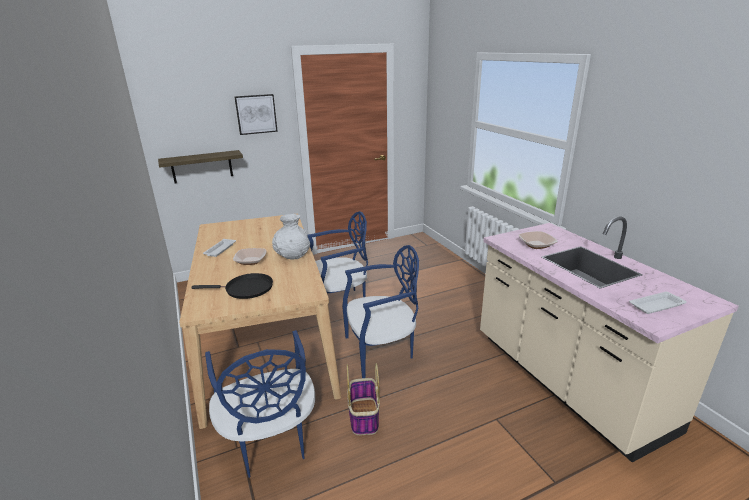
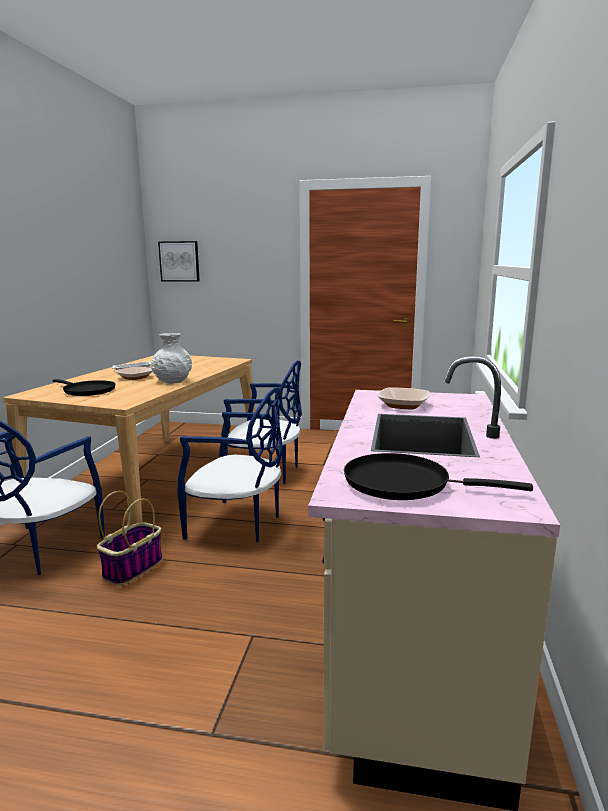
camera: 35 degrees right, 10 degrees down
shelf [158,150,243,184] -> none
picture [234,94,278,135] -> picture moved to [158,241,200,282]
white tray [629,292,687,314] -> black frying pan [344,453,533,500]

